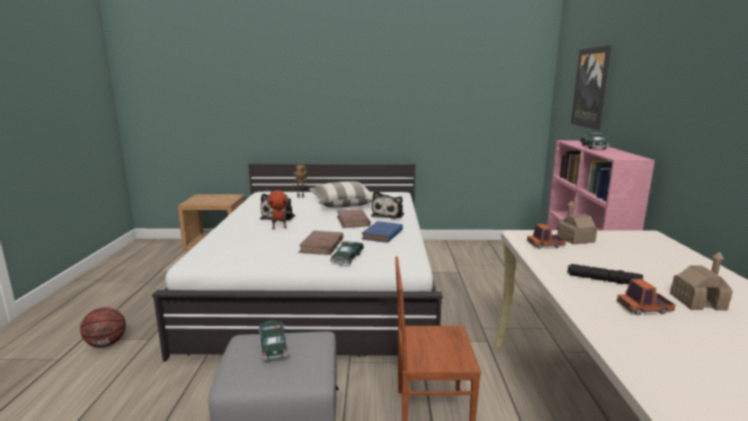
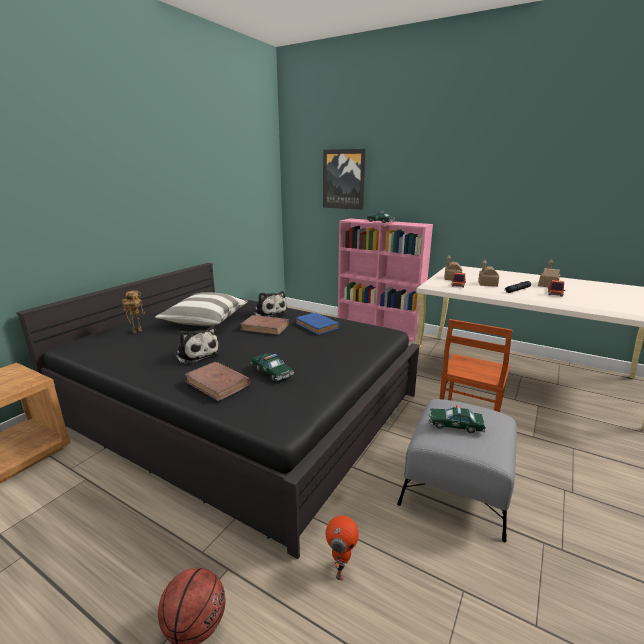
camera: 60 degrees left, 5 degrees up
white bed [152,163,443,362] -> black bed [16,263,420,559]
toy robot [266,188,291,229] -> toy robot moved to [326,515,359,580]
brown book [298,231,343,255] -> brown book moved to [184,361,250,401]
toy car [330,241,364,264] -> toy car moved to [251,354,294,381]
none -> toy house [478,260,499,287]

